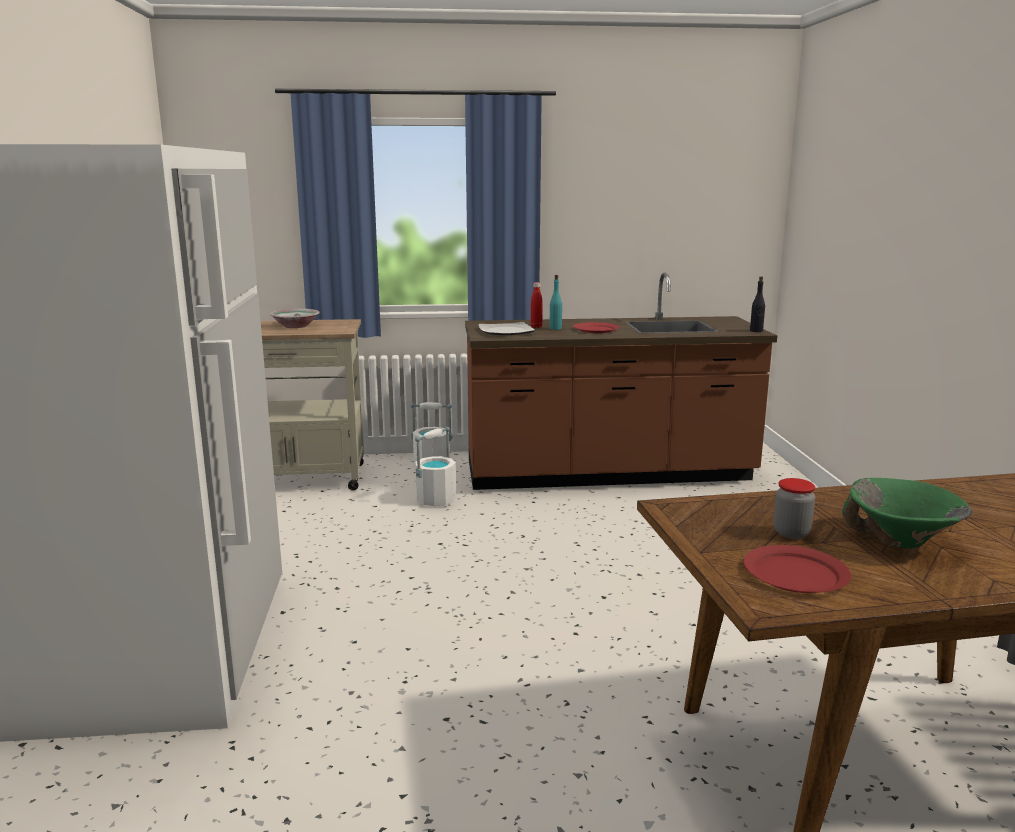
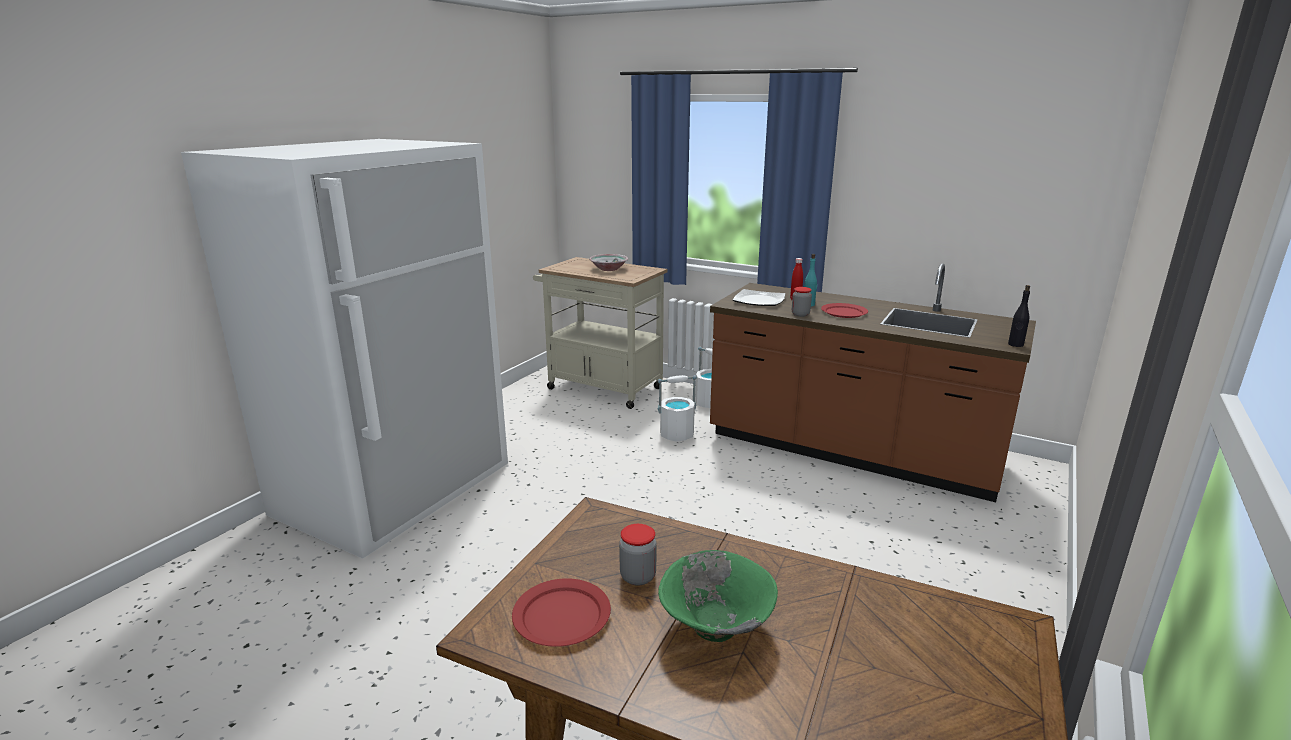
camera: 35 degrees right, 5 degrees up
none -> jar [792,287,812,317]

